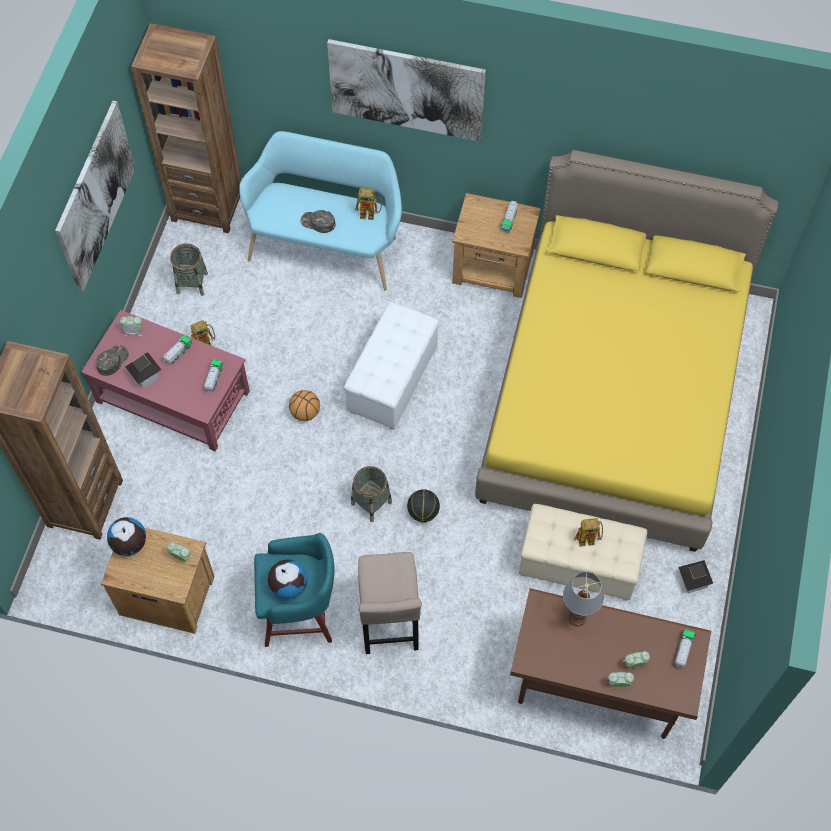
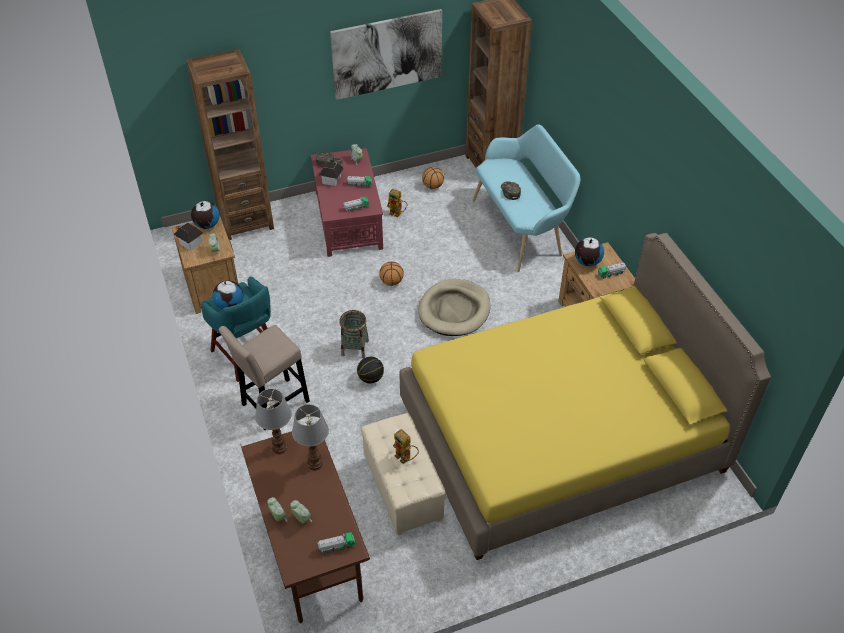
camera: 55 degrees right, 15 degrees down
basket [170,243,208,296] -> basketball [422,167,444,189]
picture [327,39,486,142] -> none
white ottoman [344,302,439,430] -> beige dog bed [418,279,490,336]
toy robot [355,188,382,220] -> none
toy house [678,560,713,593] -> toy house moved to [174,223,204,251]
none -> table lamp [255,389,291,454]
none -> globe [575,237,604,266]

